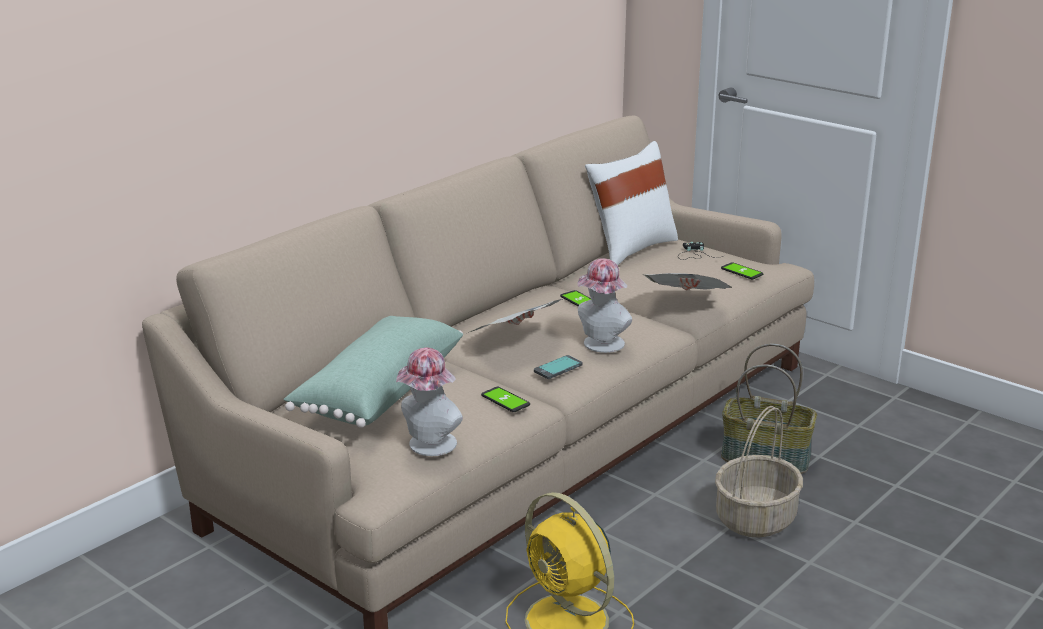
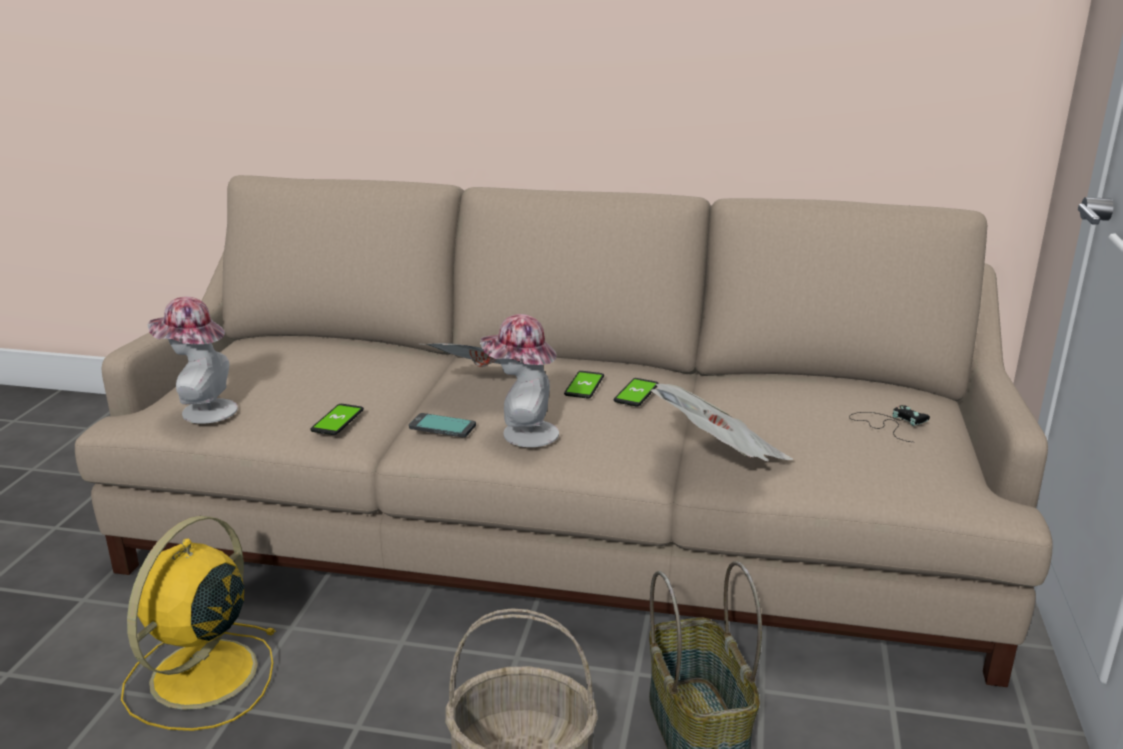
camera: 60 degrees right, 0 degrees up
green pillow [283,316,463,428] -> none
white pillow [585,141,678,265] -> none
phone [721,262,764,279] -> phone moved to [564,371,604,399]

